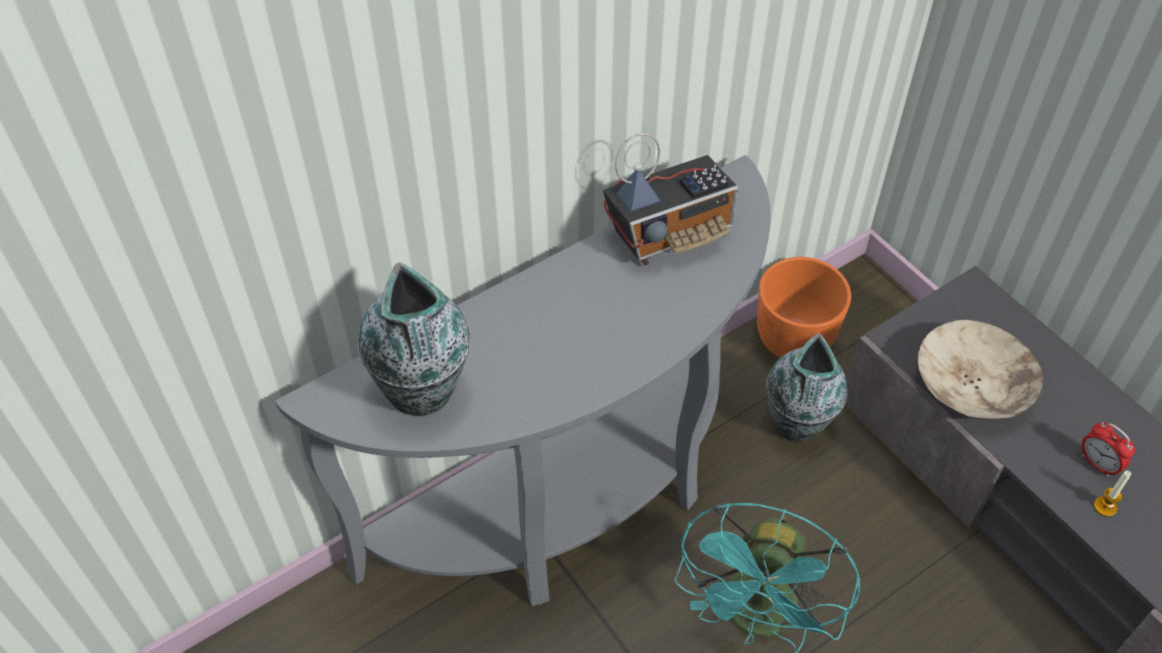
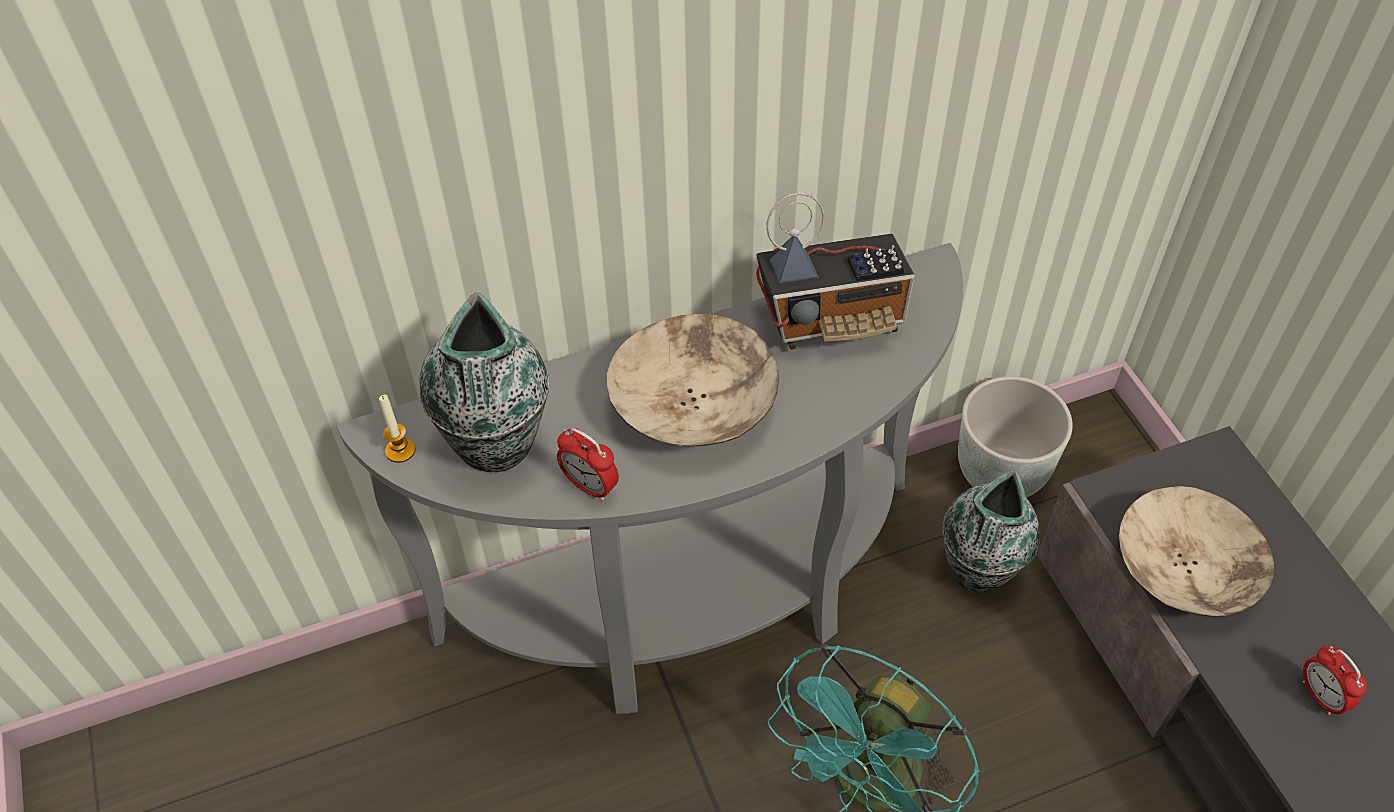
camera: 15 degrees right, 0 degrees up
orange planter [757,257,851,358] -> grey planter [958,376,1073,498]
candle [1094,471,1131,517] -> candle moved to [379,395,415,463]
none -> alarm clock [557,428,619,501]
none -> beige bowl [606,314,779,447]

